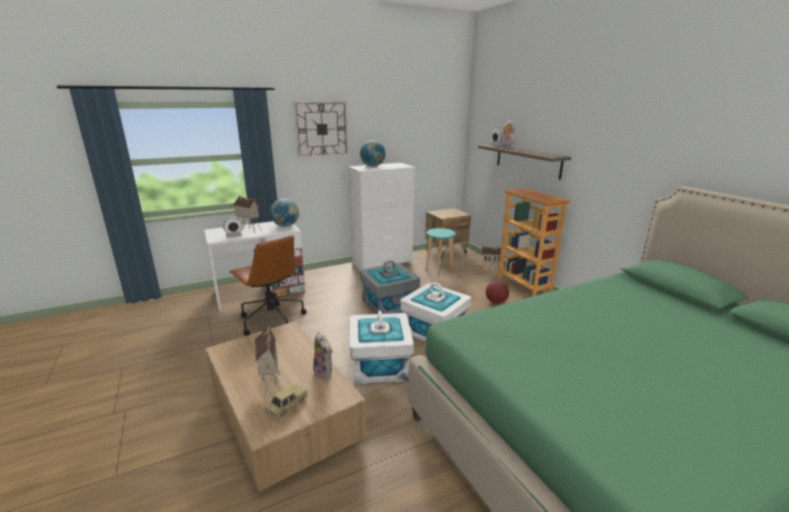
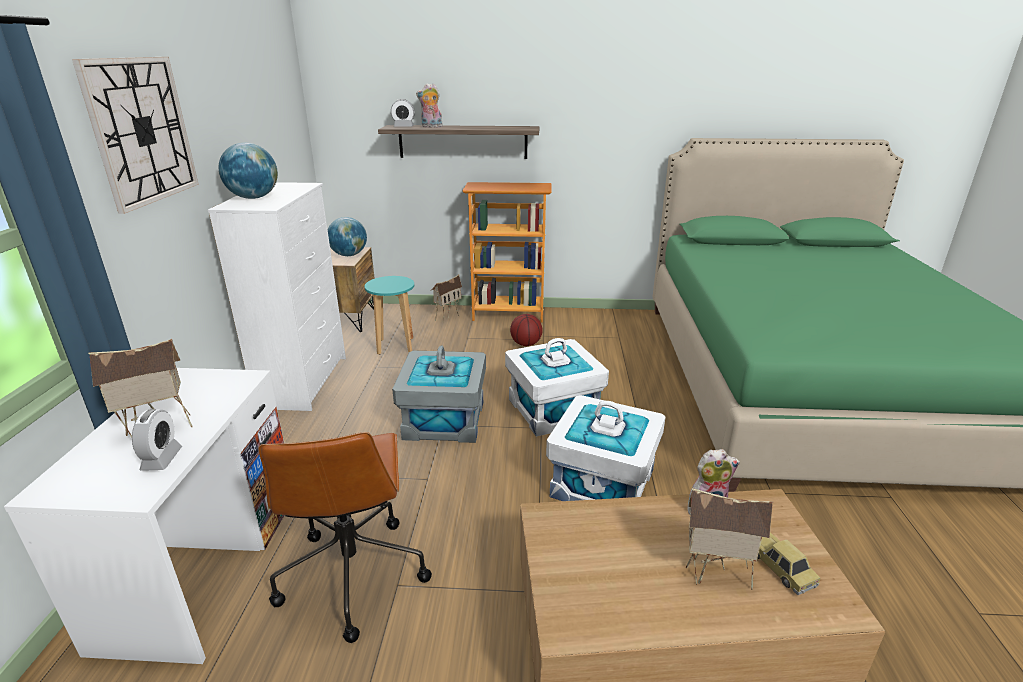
camera: 60 degrees left, 5 degrees up
brown office chair [229,235,307,336] -> brown office chair turned 90 degrees clockwise [259,432,432,643]
globe [270,198,299,227] -> globe moved to [328,217,367,256]

